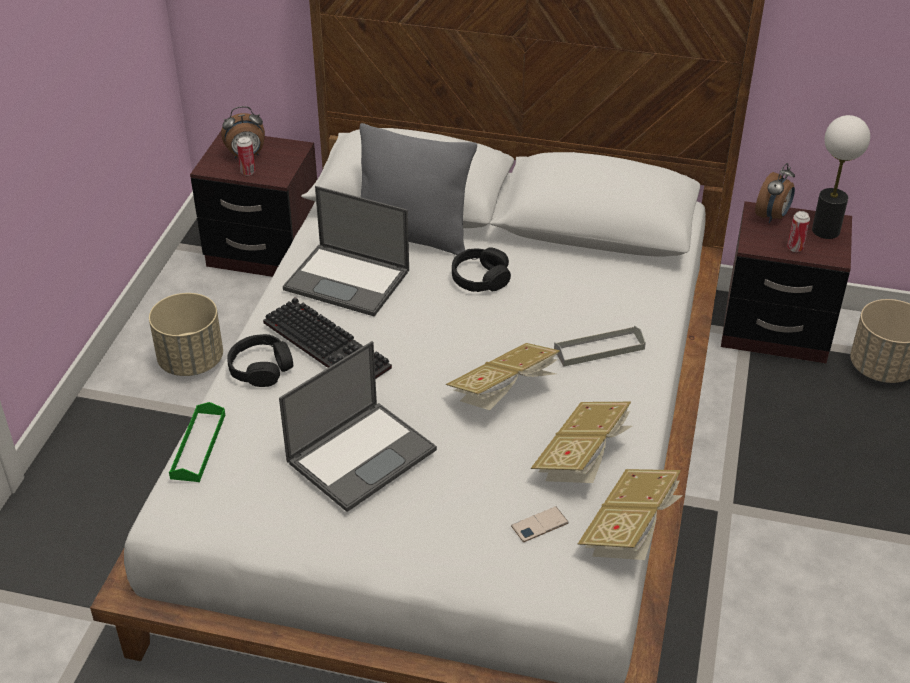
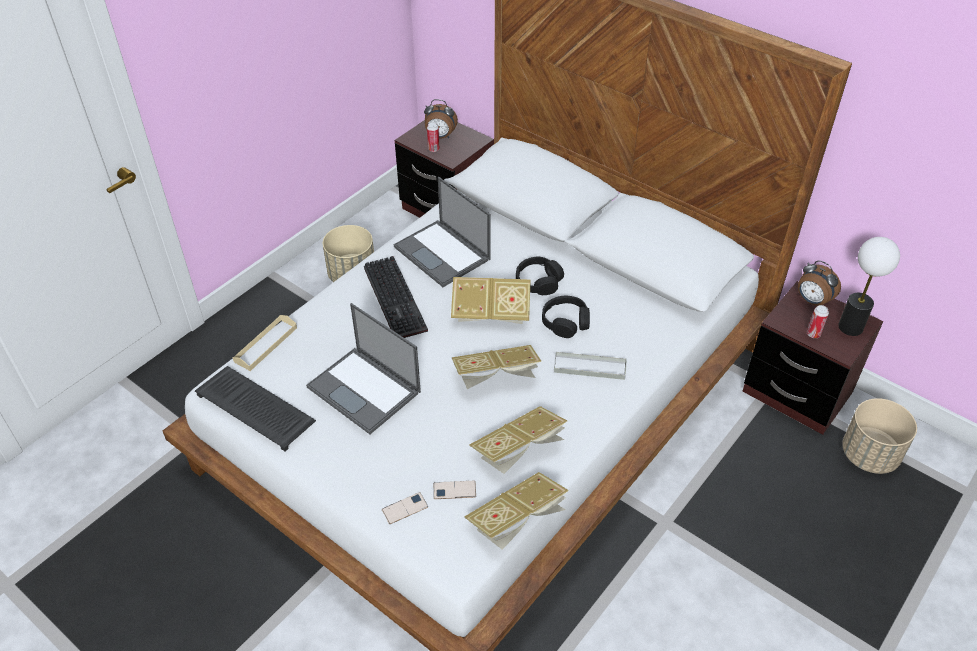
camera: 25 degrees right, 5 degrees up
green tray [169,402,225,482] -> beige tray [232,315,297,371]
black headphones [227,334,293,387] -> black headphones moved to [542,296,590,338]
laptop [279,341,437,512] -> laptop turned 60 degrees clockwise [306,303,421,434]
grey pillow [360,123,477,255] -> none
alarm clock [755,163,795,223] -> alarm clock turned 75 degrees clockwise [798,260,841,306]
none -> keyboard [195,366,316,451]
none -> phone [382,492,428,524]
none -> book [451,277,531,324]

